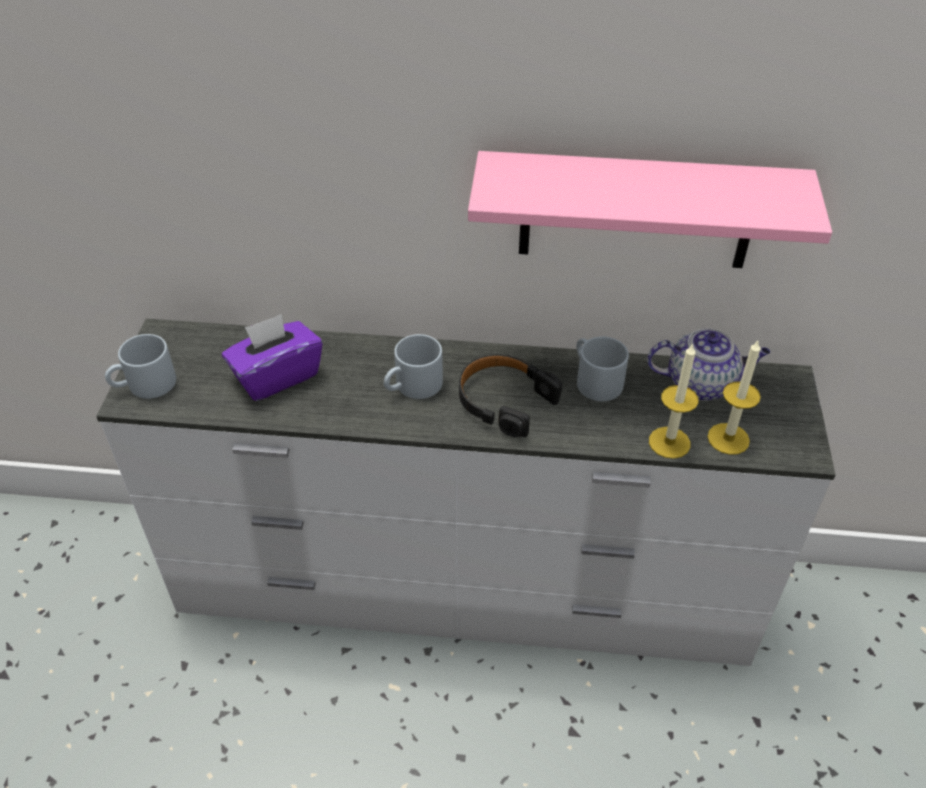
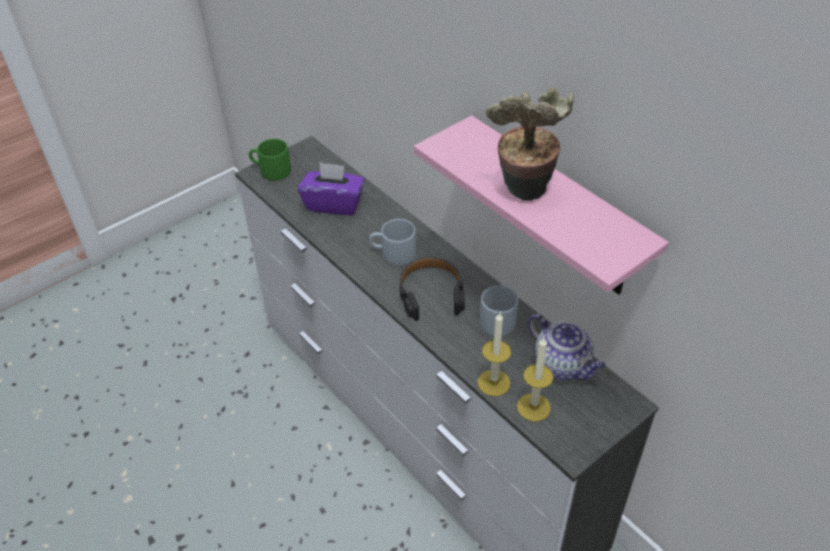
camera: 45 degrees right, 0 degrees up
grey mug [105,334,176,399] -> green mug [249,139,291,181]
none -> potted plant [486,87,574,200]

